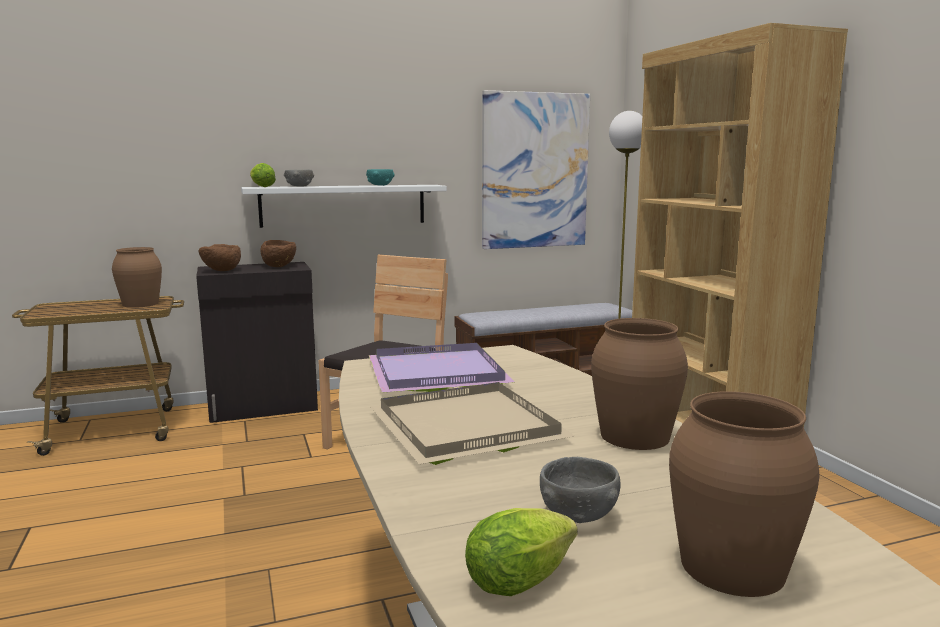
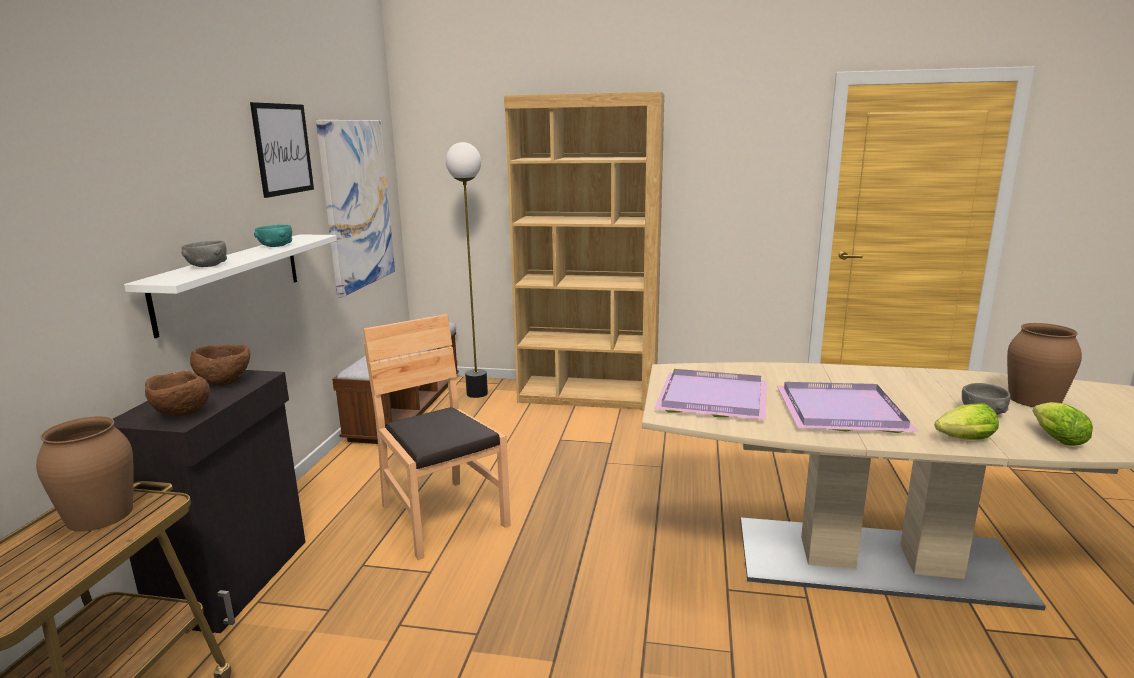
camera: 60 degrees left, 5 degrees up
lettuce [250,163,276,187] -> lettuce moved to [935,403,999,440]
beige tray [370,382,574,465] -> purple tray [777,382,919,433]
brown vase [591,318,688,450] -> none
none -> picture [250,102,314,198]

